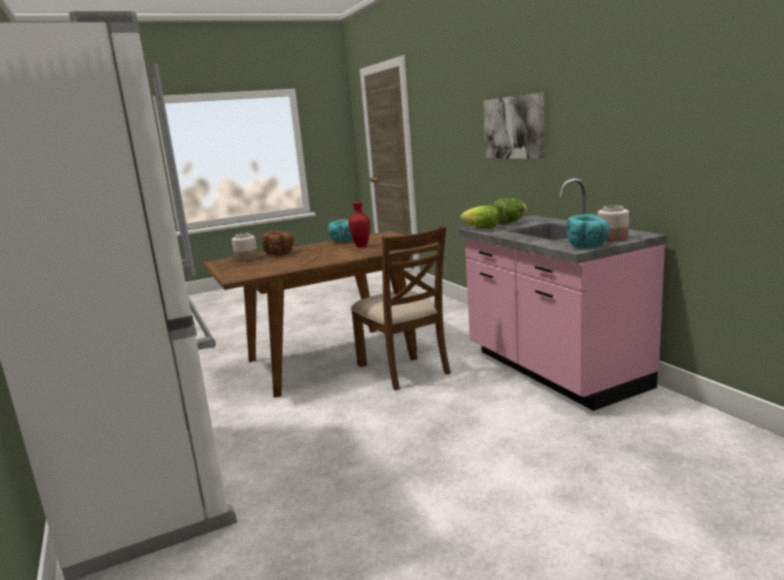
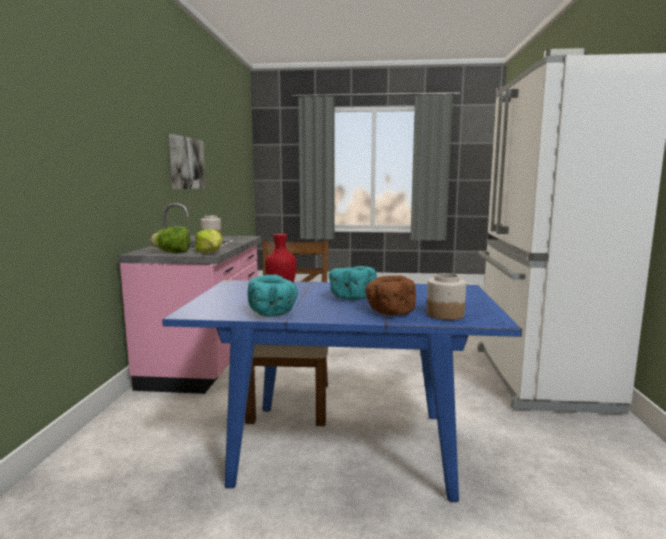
camera: 150 degrees left, 5 degrees down
brown dining table [203,231,438,398] -> blue dining table [162,280,522,502]
picture [484,93,545,159] -> picture moved to [169,134,206,189]
turquoise bowl [566,214,610,248] -> turquoise bowl moved to [329,266,377,300]

